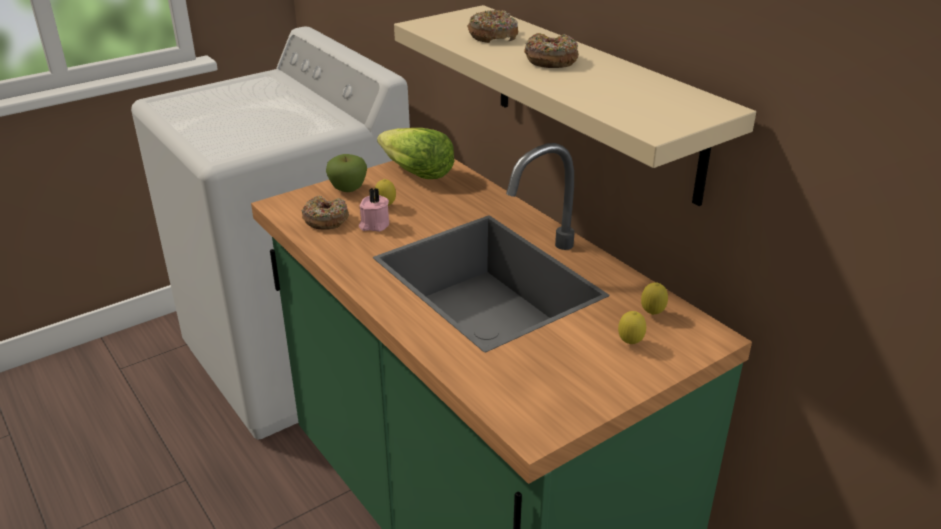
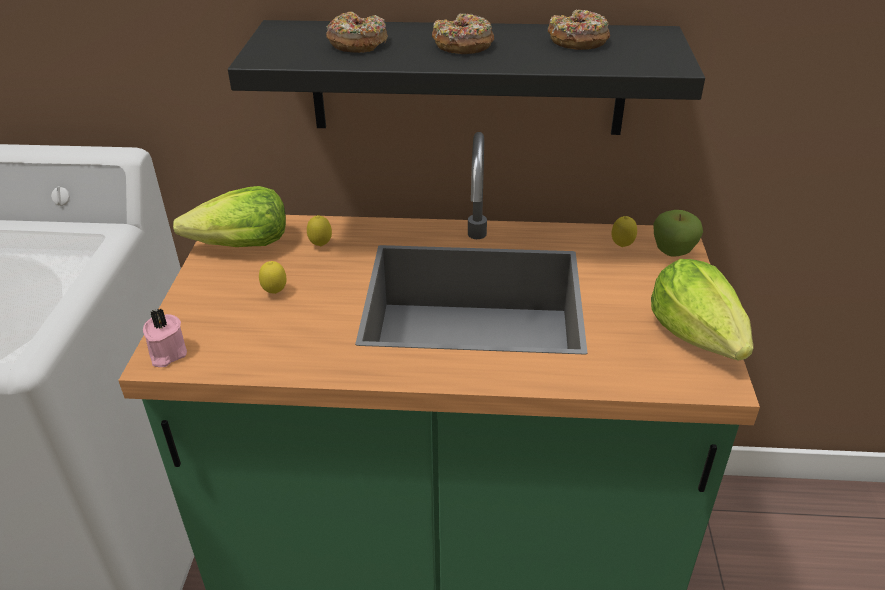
camera: 50 degrees left, 5 degrees up
donut [301,196,349,230] -> donut moved to [548,9,610,50]
apple [326,154,367,192] -> apple moved to [653,210,703,257]
pink candle [359,188,389,232] -> pink candle moved to [143,309,187,367]
beige shelf [394,5,756,206] -> black shelf [228,20,705,135]
lemon [618,311,646,344] -> lemon moved to [307,215,332,246]
none -> lettuce [651,259,753,361]

